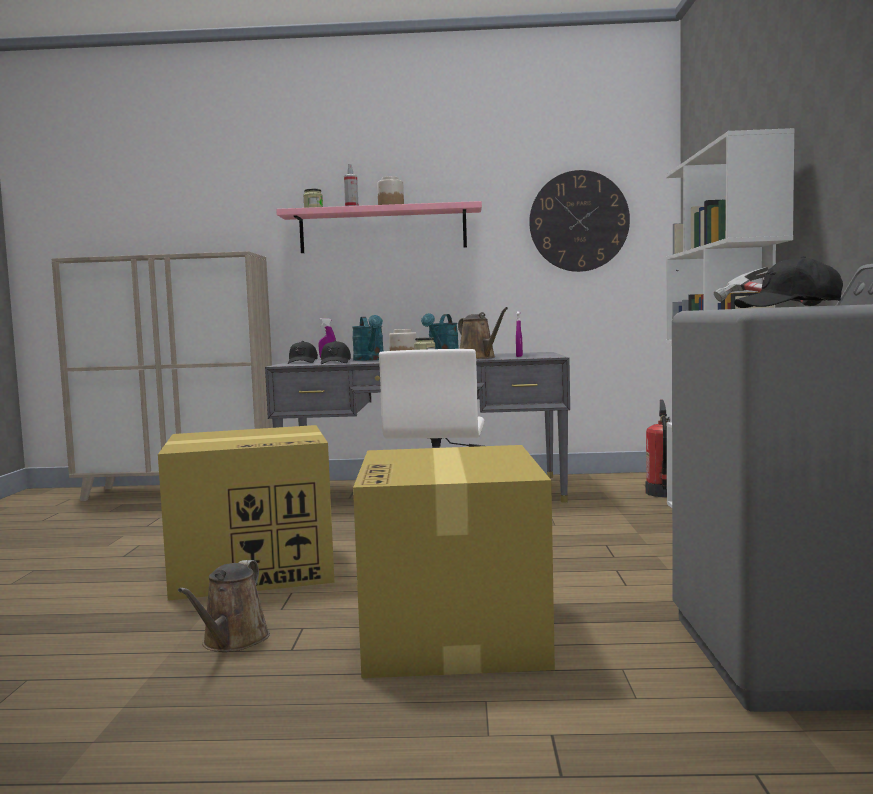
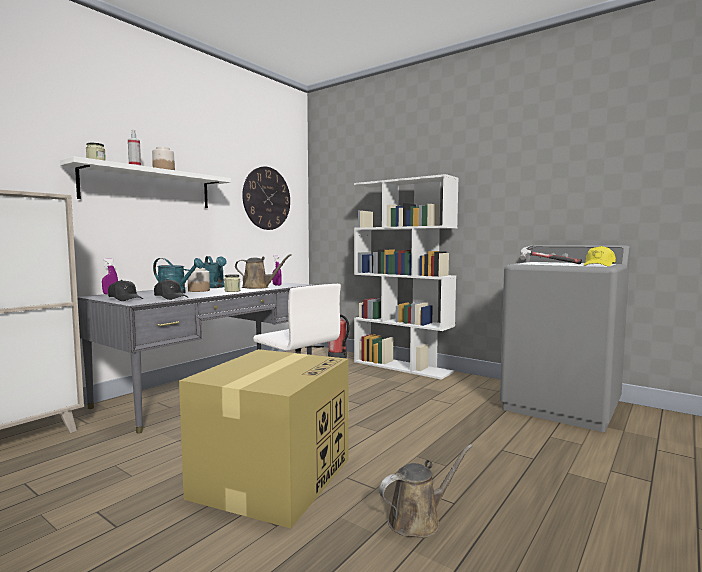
camera: 55 degrees left, 0 degrees up
brown watering can [178,560,270,652] -> brown watering can turned 75 degrees counterclockwise [379,444,473,538]
pink shelf [276,201,482,253] -> white shelf [60,156,231,208]
cardboard box [353,445,555,678] -> none
black cap [734,256,843,308] -> yellow cap [584,246,616,266]

